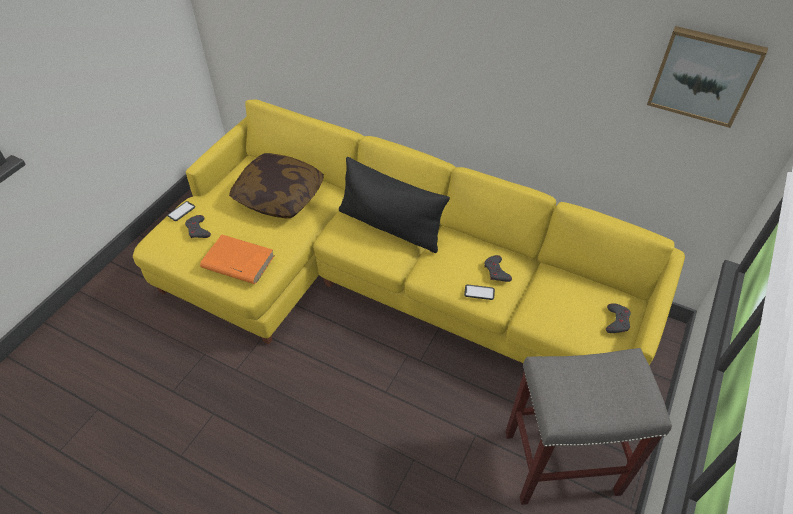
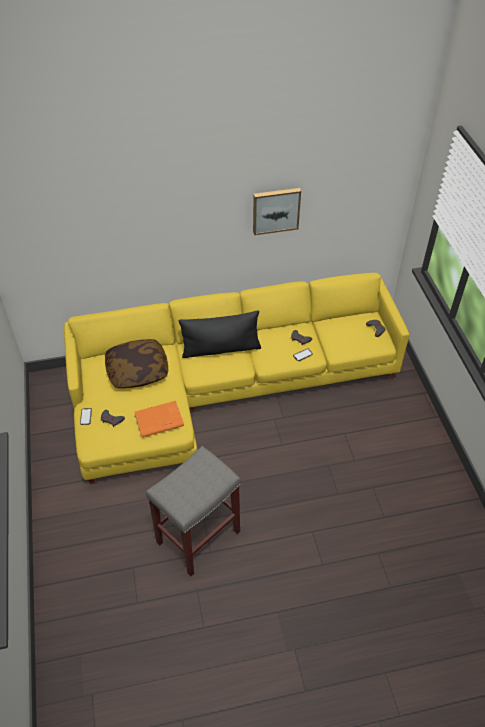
camera: 40 degrees left, 0 degrees up
grey stool [505,348,672,505] -> grey stool moved to [146,446,241,576]
picture [647,26,768,128] -> picture moved to [253,188,301,235]

